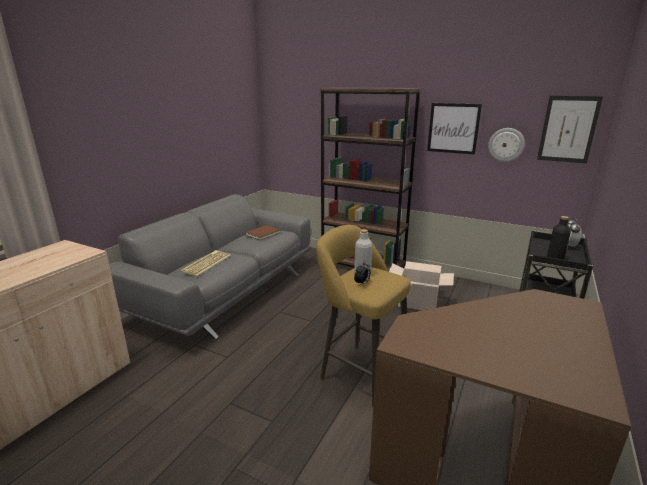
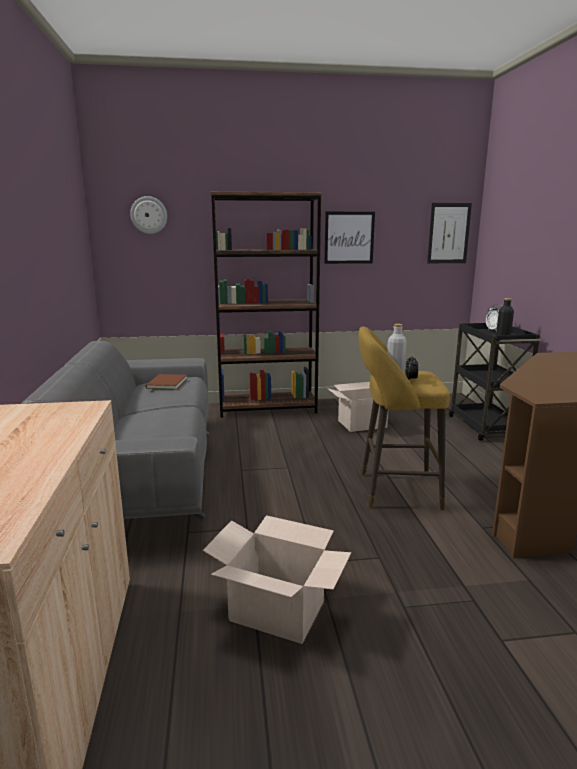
camera: 35 degrees left, 5 degrees down
keyboard [180,250,231,276] -> none
wall clock [488,128,525,162] -> wall clock moved to [130,196,167,234]
none -> cardboard box [203,515,351,644]

